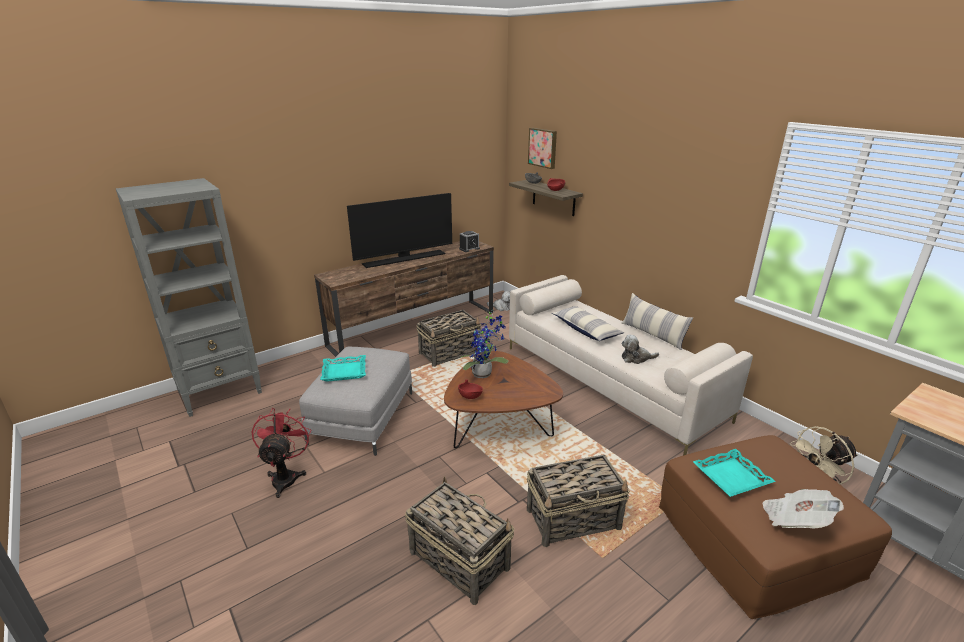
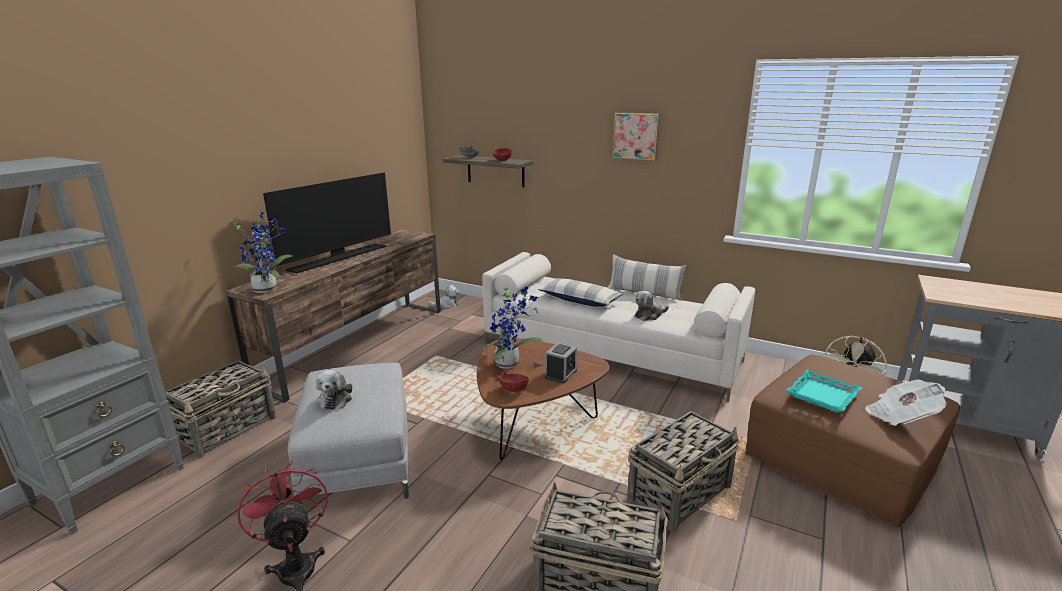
camera: 25 degrees left, 5 degrees down
turquoise tray [320,355,366,382] -> plush toy [315,370,352,410]
basket [416,310,481,367] -> basket moved to [165,360,276,458]
alarm clock [459,231,480,252] -> alarm clock moved to [545,343,577,383]
picture [528,128,557,169] -> picture moved to [613,112,660,161]
none -> potted plant [231,212,292,293]

